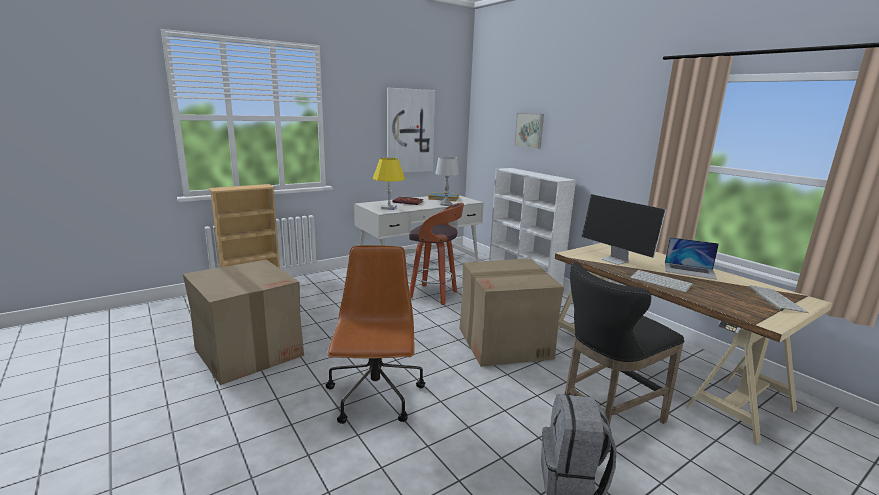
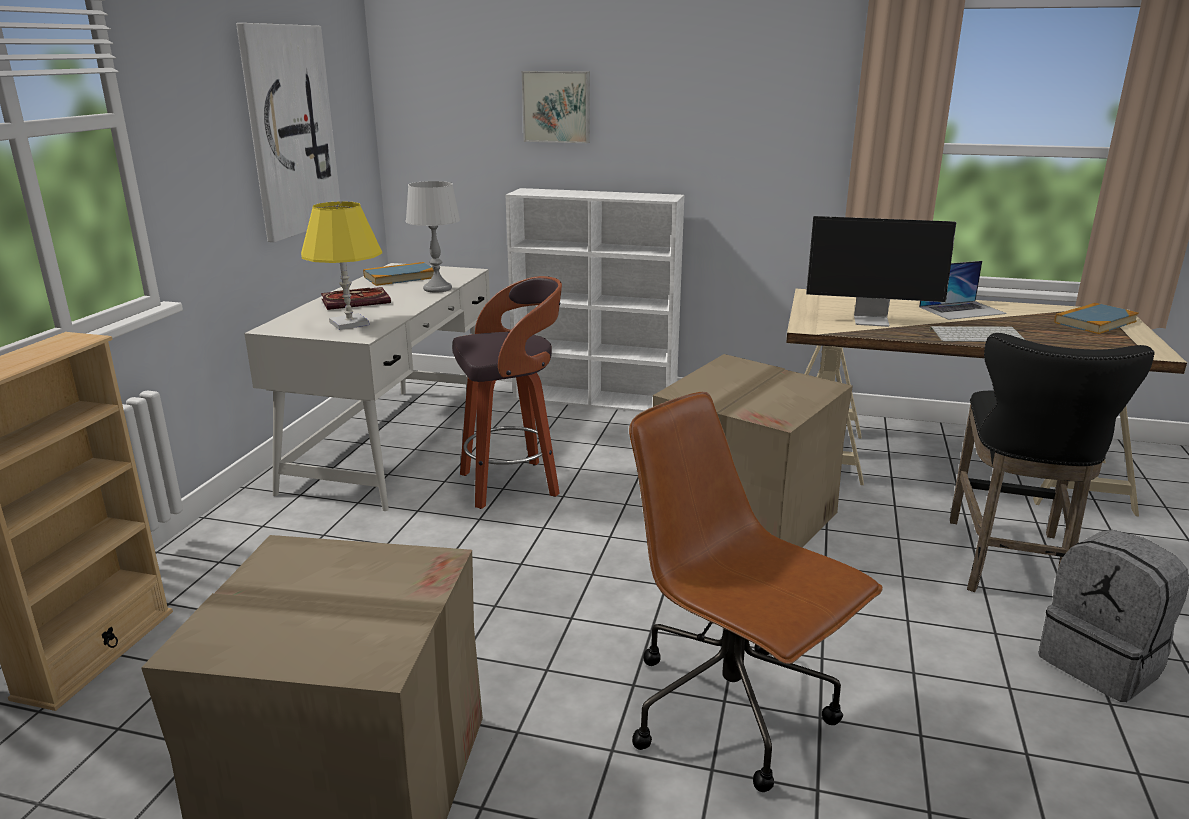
camera: 40 degrees left, 5 degrees up
keyboard [748,286,809,313] -> book [1054,303,1139,334]

